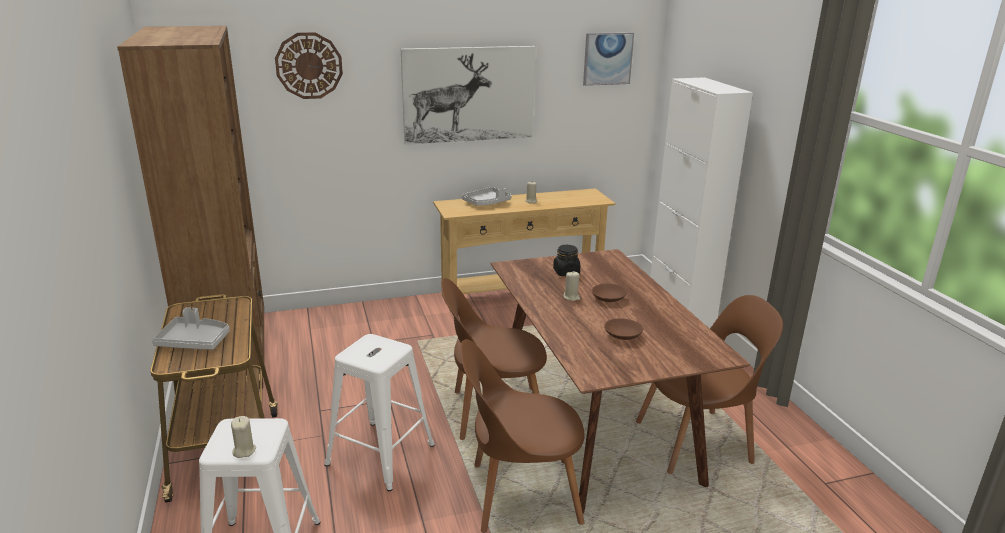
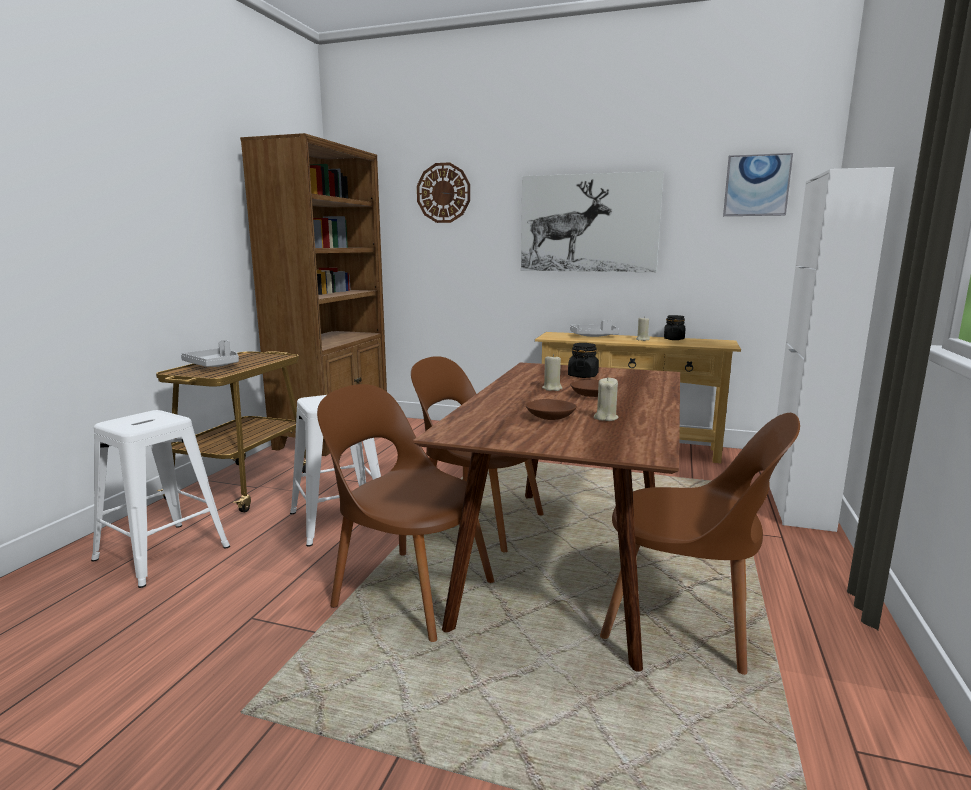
camera: 35 degrees right, 10 degrees down
beige candle [231,416,256,458] -> beige candle moved to [594,378,619,421]
none -> black jar [664,315,685,340]

